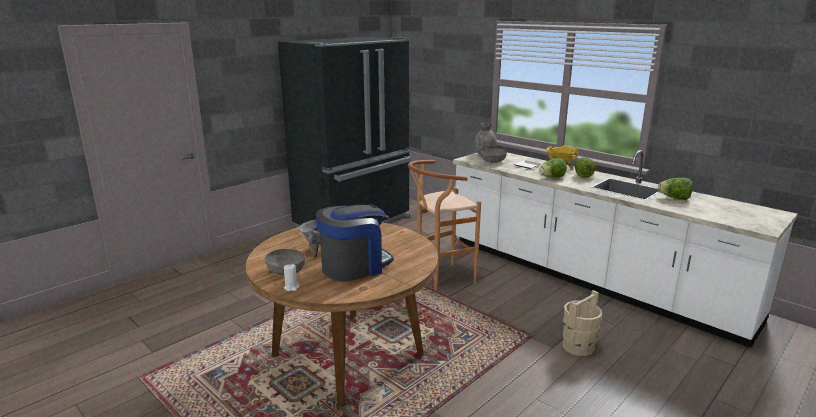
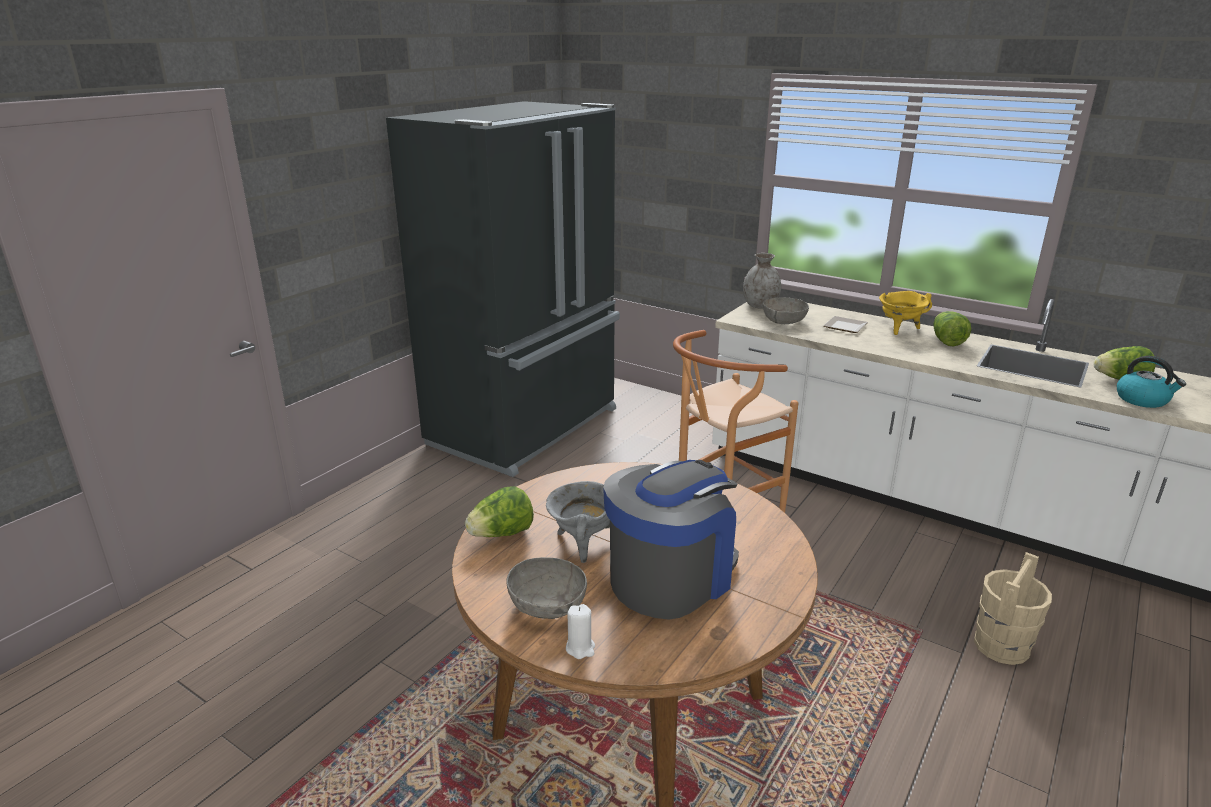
camera: 10 degrees left, 5 degrees up
lettuce [539,158,567,178] -> lettuce moved to [465,486,534,537]
none -> kettle [1117,356,1186,408]

